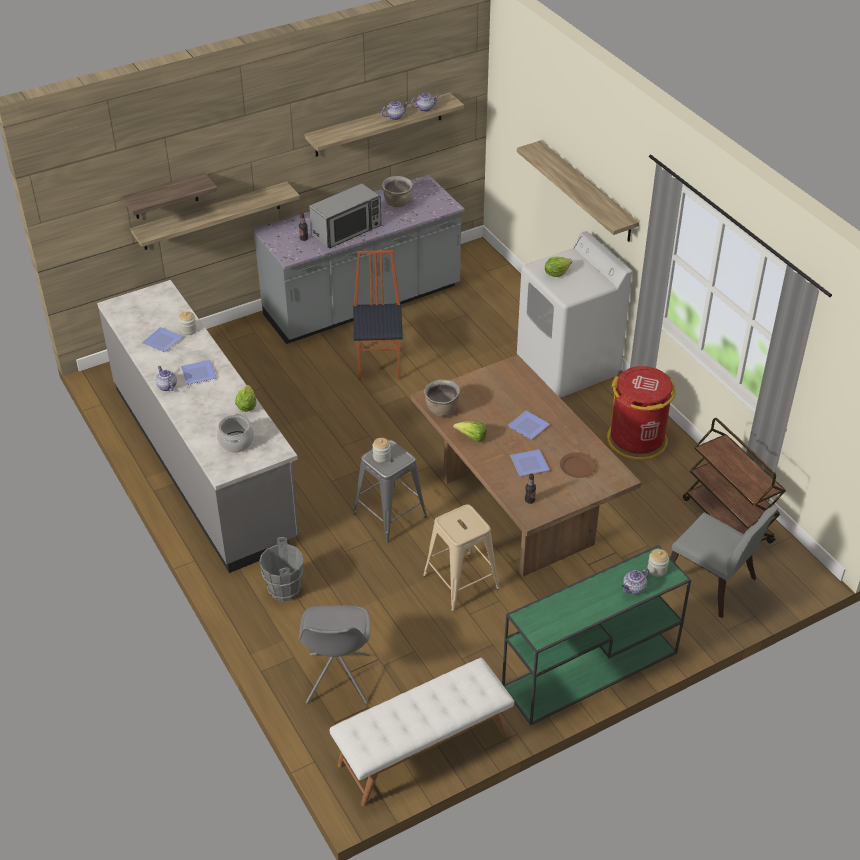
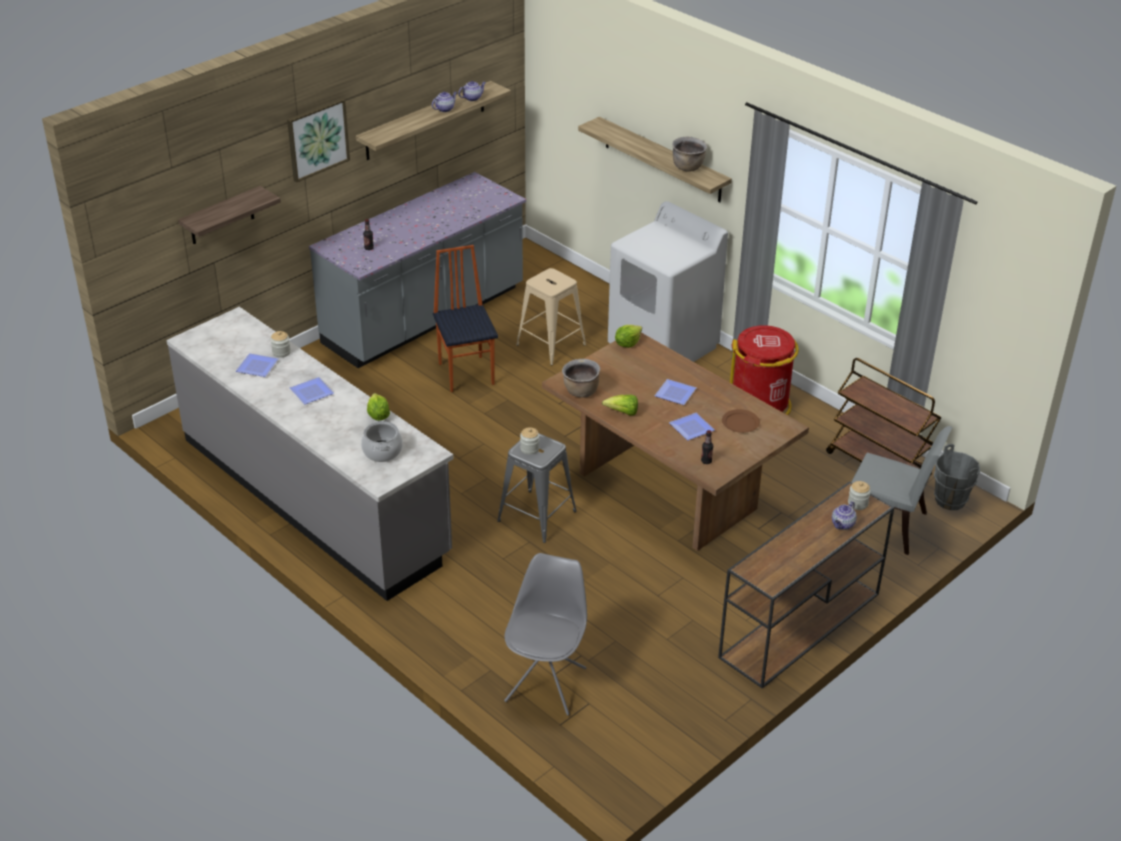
camera: 15 degrees left, 5 degrees down
shelf [130,182,300,250] -> none
teapot [156,366,177,391] -> none
grey bucket [259,537,303,602] -> grey bucket moved to [934,444,980,510]
grey chair [299,605,370,704] -> grey chair turned 150 degrees counterclockwise [504,553,587,716]
microwave [309,183,382,248] -> none
white bench [330,658,514,806] -> none
brown cooking pot [382,176,413,207] -> brown cooking pot moved to [672,137,707,171]
beige stool [423,504,500,611] -> beige stool moved to [516,268,586,365]
green console table [502,545,691,725] -> brown console table [718,481,894,688]
lettuce [545,256,572,277] -> lettuce moved to [615,325,642,348]
none -> picture [287,98,350,182]

